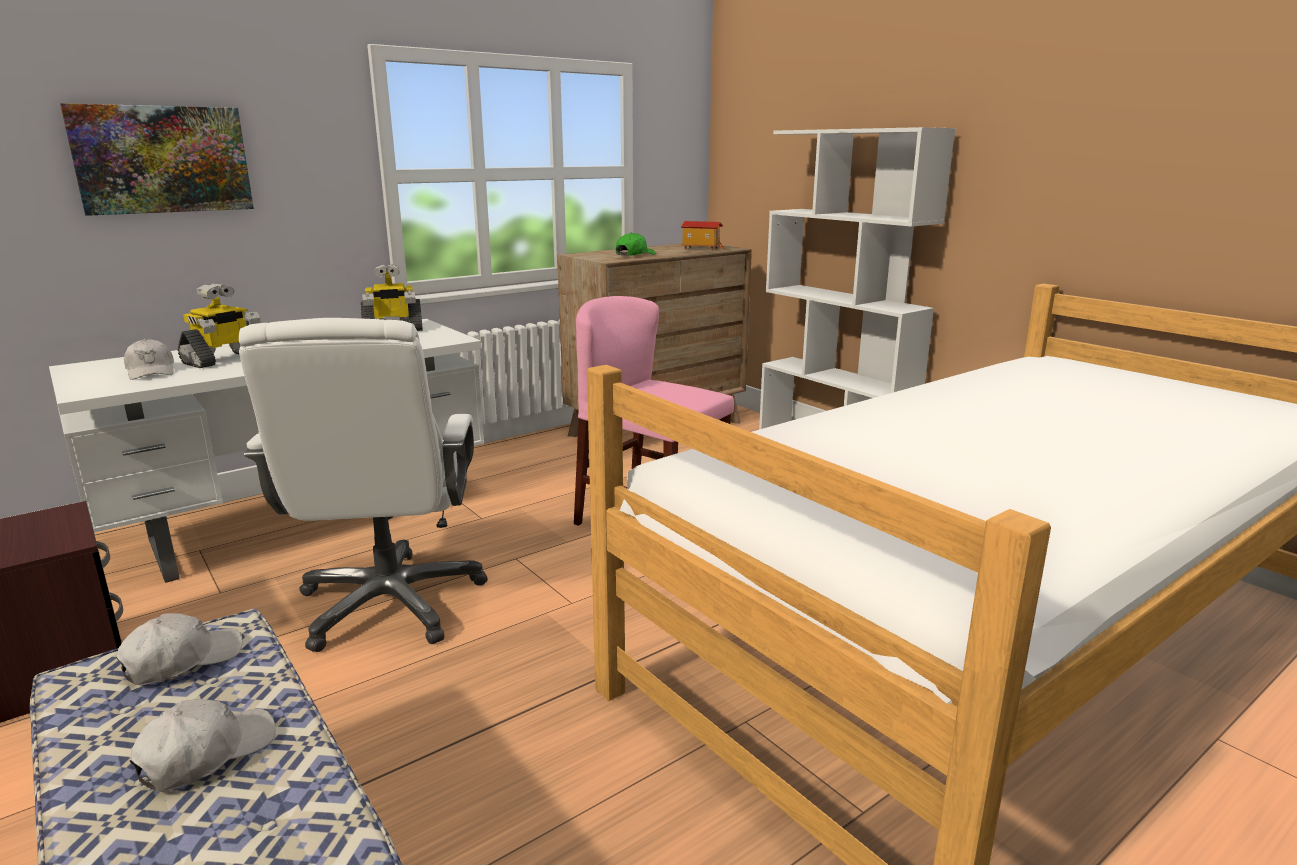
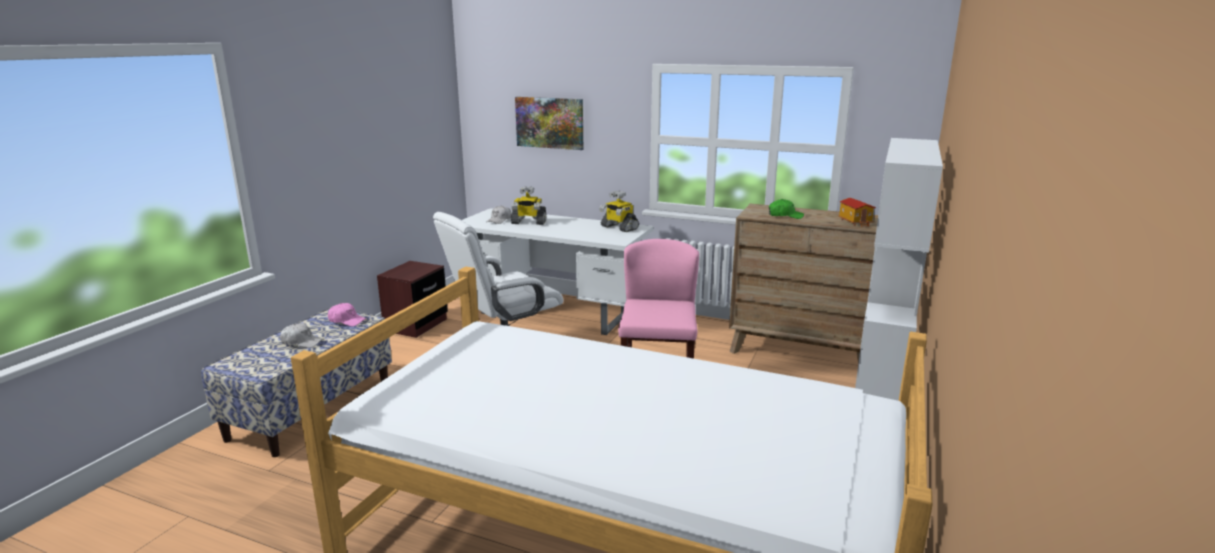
camera: 60 degrees right, 0 degrees up
white cap [116,613,243,685] -> pink cap [328,303,366,326]

